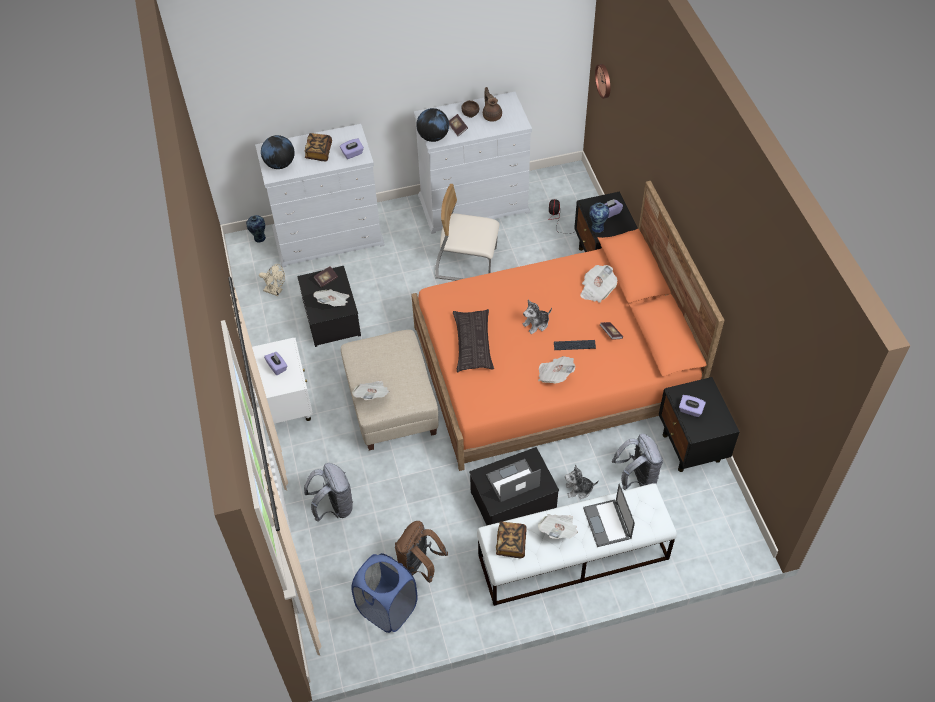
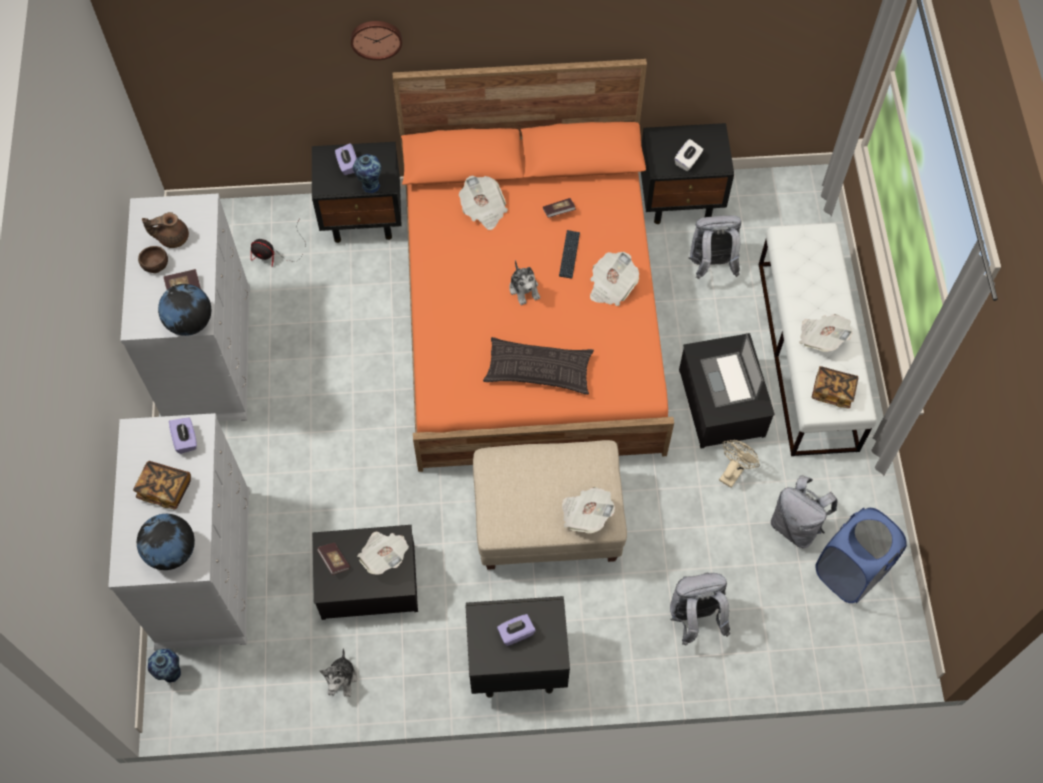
camera: 80 degrees left, 10 degrees up
white nightstand [252,338,313,426] -> black nightstand [466,596,570,698]
beige fan [259,264,285,296] -> beige fan moved to [719,440,760,488]
brown backpack [395,521,448,583] -> grey backpack [771,475,837,548]
beige chair [435,184,500,281] -> none
plush toy [565,464,599,499] -> plush toy moved to [320,648,357,697]
laptop [583,483,635,547] -> none
wall clock [595,64,610,99] -> wall clock moved to [351,21,402,60]
purple tissue box [679,395,706,417] -> white tissue box [675,139,703,171]

